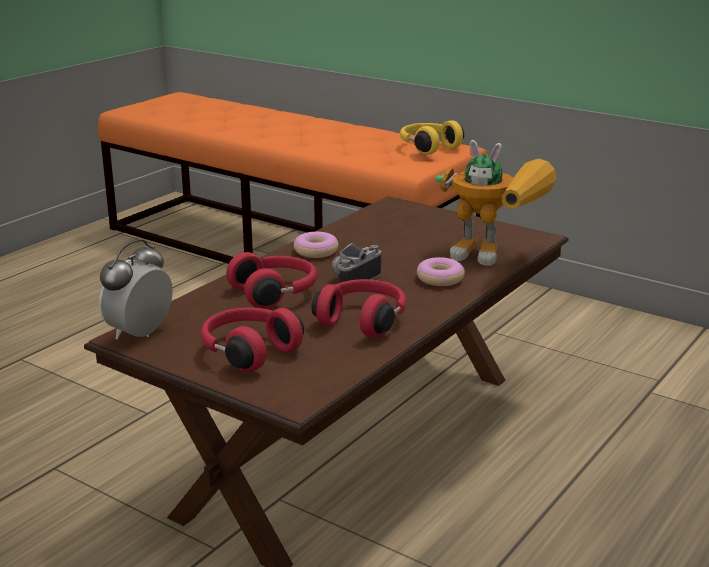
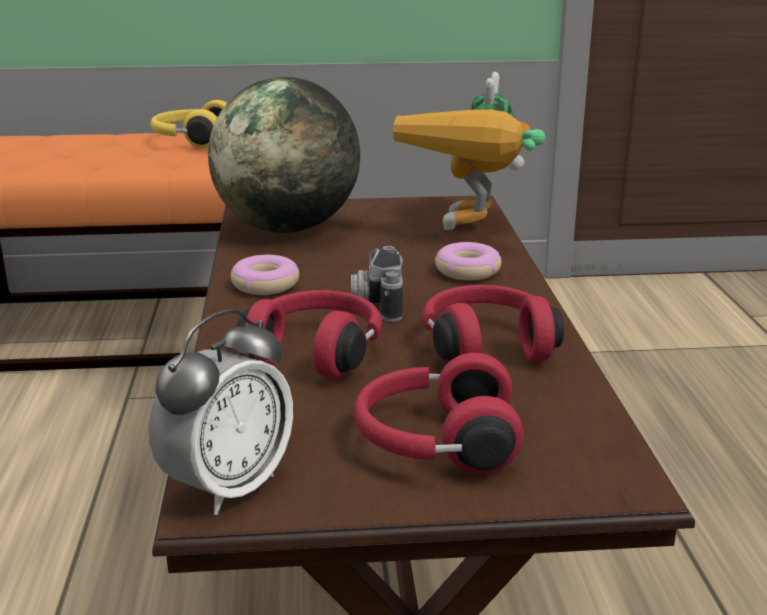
camera: 40 degrees left, 0 degrees up
alarm clock [99,239,173,340] -> alarm clock turned 135 degrees counterclockwise [148,309,293,515]
toy robot [436,140,557,266] -> toy robot turned 120 degrees clockwise [393,72,545,230]
none -> globe [208,77,360,233]

